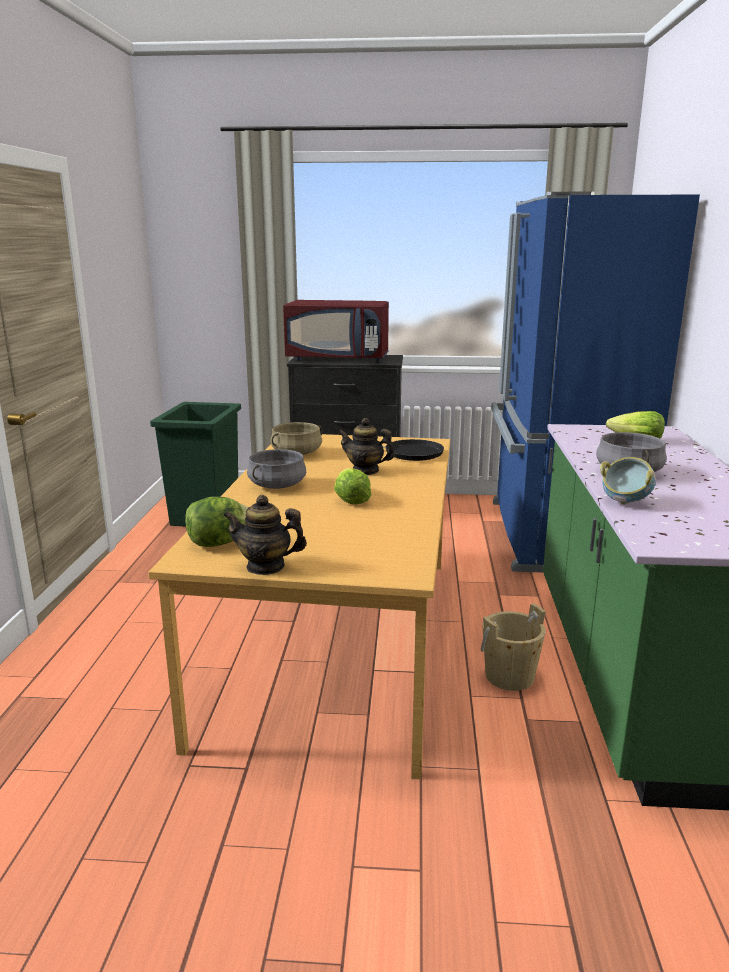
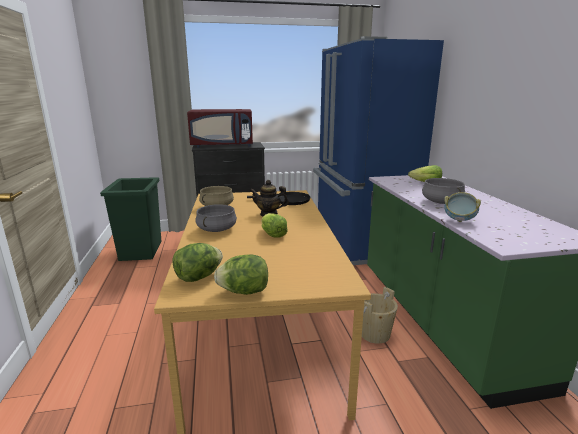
camera: 15 degrees left, 0 degrees up
teapot [223,495,307,575] -> lettuce [214,254,268,295]

